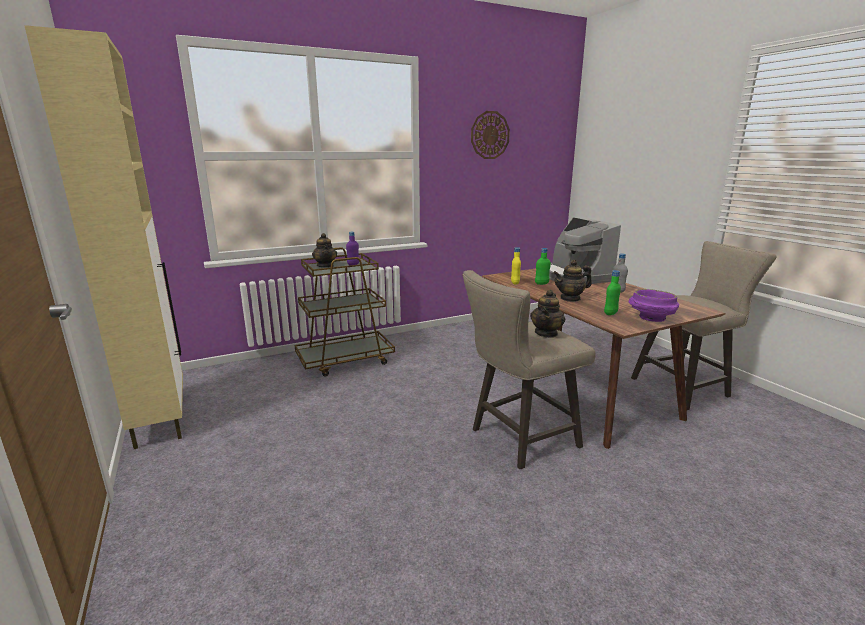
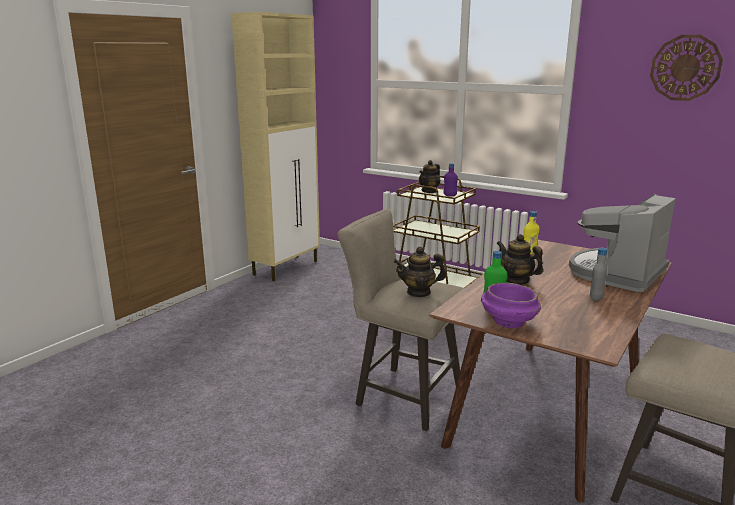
camera: 60 degrees right, 0 degrees up
green bottle [535,248,551,285] -> none

